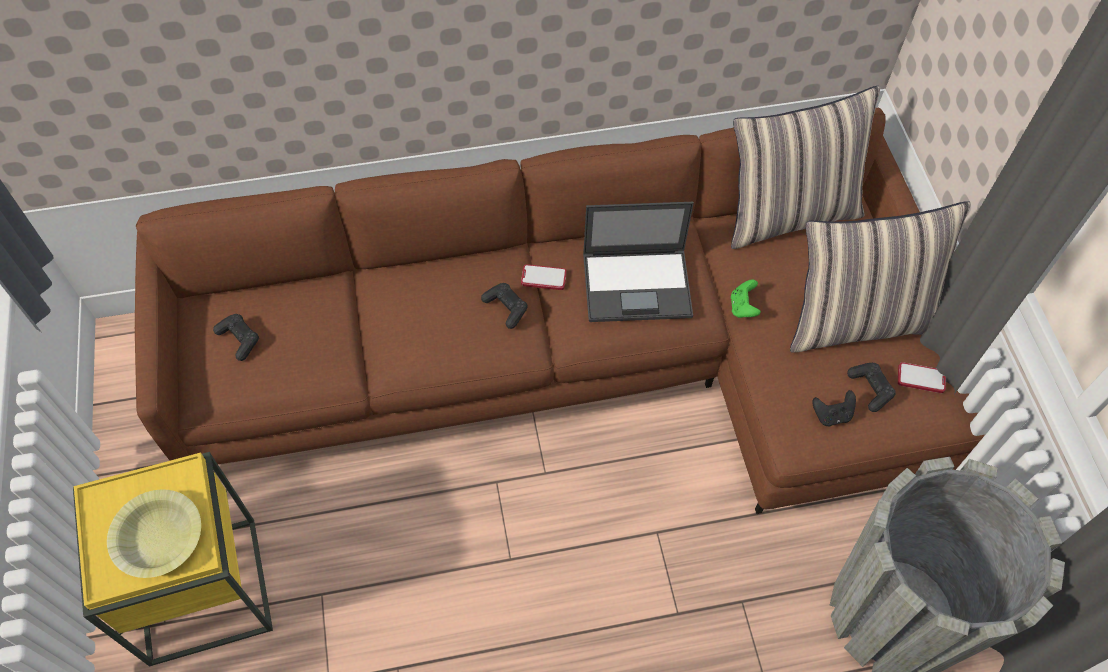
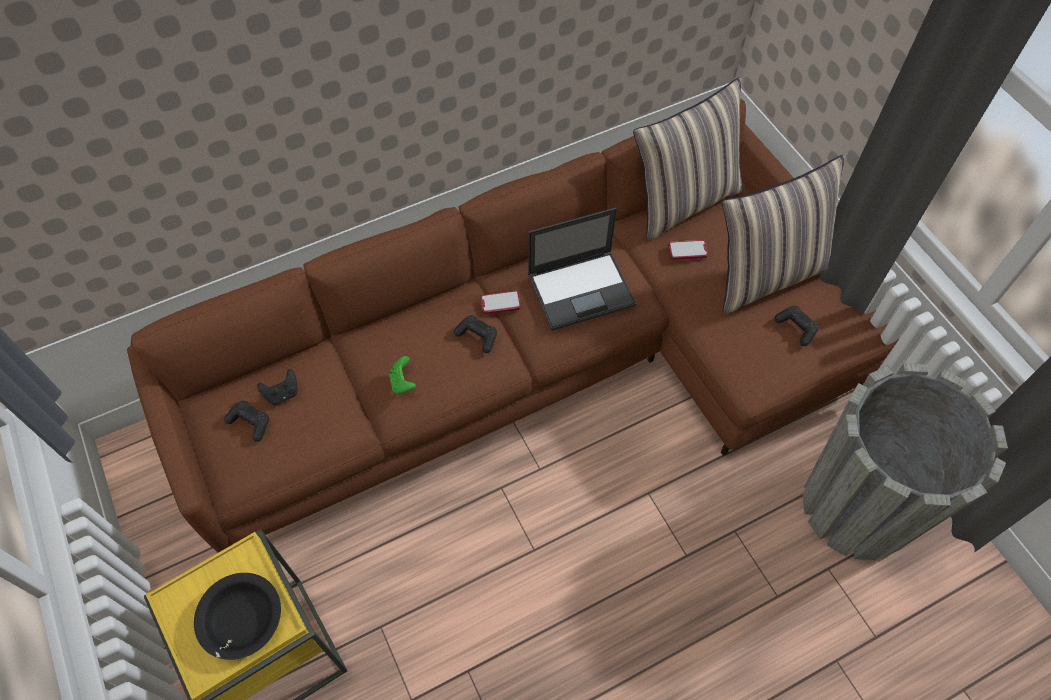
camera: 15 degrees left, 0 degrees up
yellow bowl [107,490,201,578] -> black bowl [194,573,281,660]
green game controller [731,279,761,318] -> green game controller moved to [389,356,416,394]
black game controller [812,390,856,426] -> black game controller moved to [257,369,298,405]
phone [898,362,946,393] -> phone moved to [668,240,708,260]

